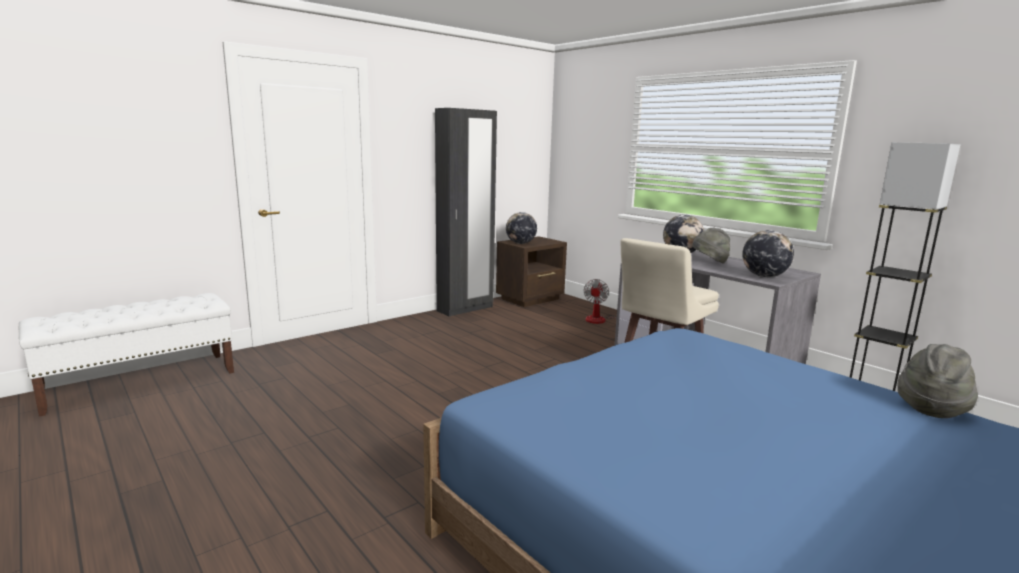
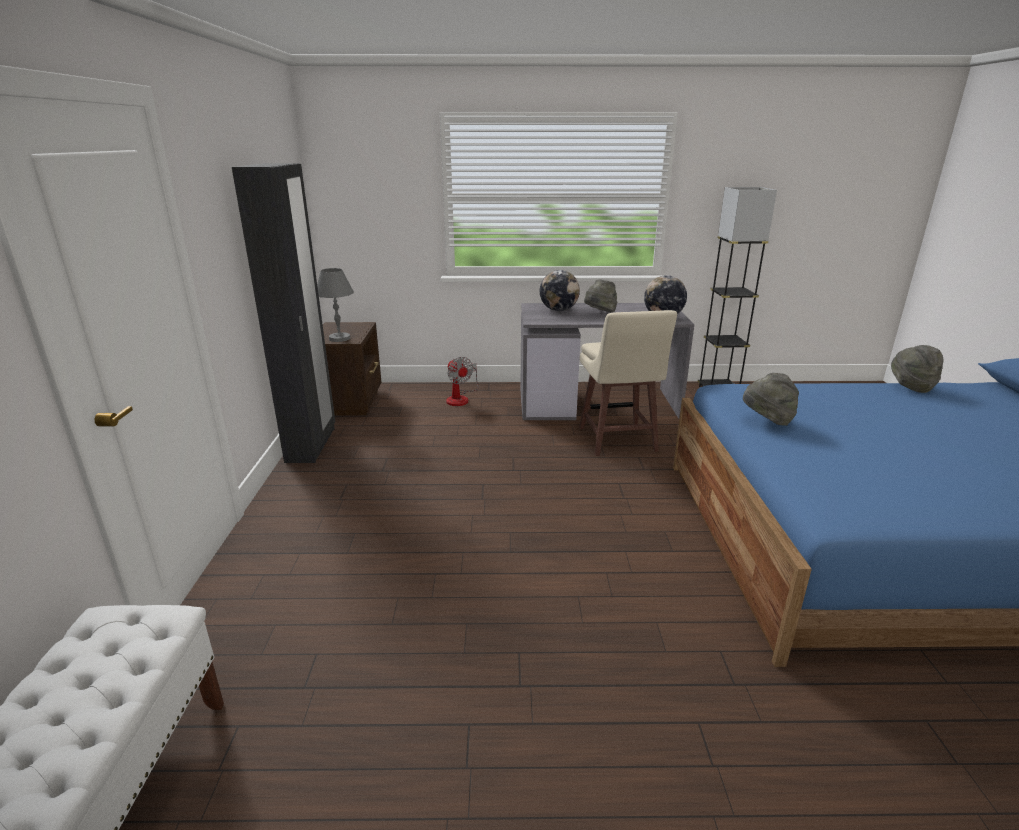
camera: 50 degrees left, 10 degrees up
globe [506,212,537,244] -> grey table lamp [317,268,354,342]
none -> grey hat [743,373,799,426]

